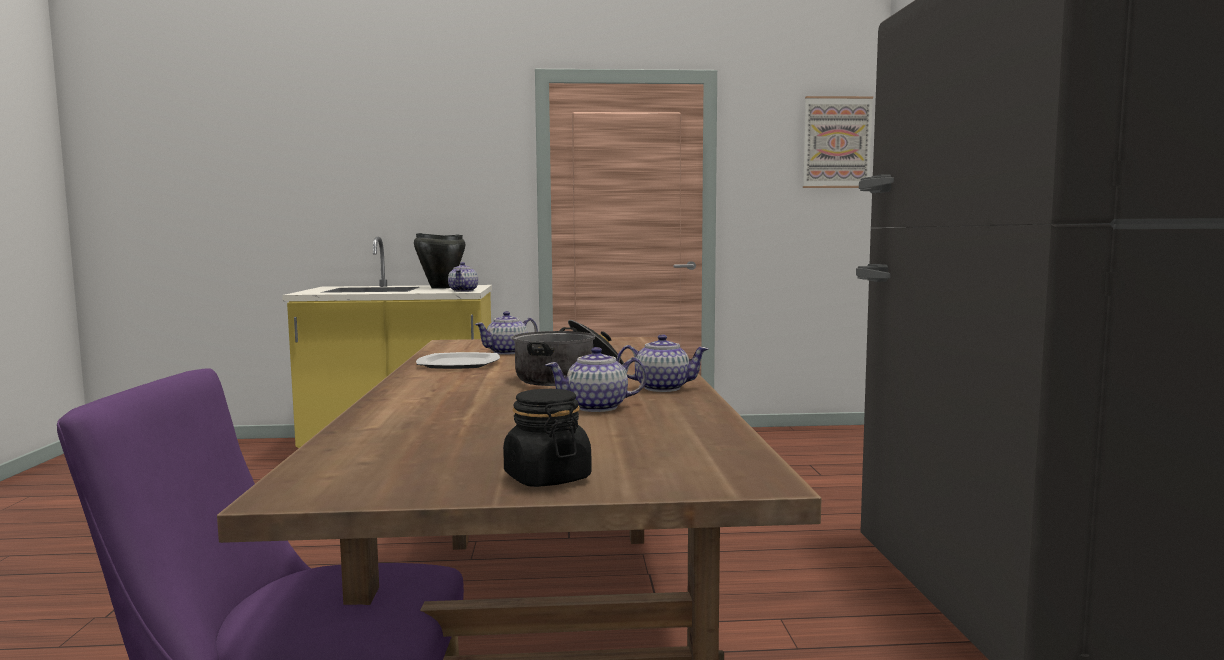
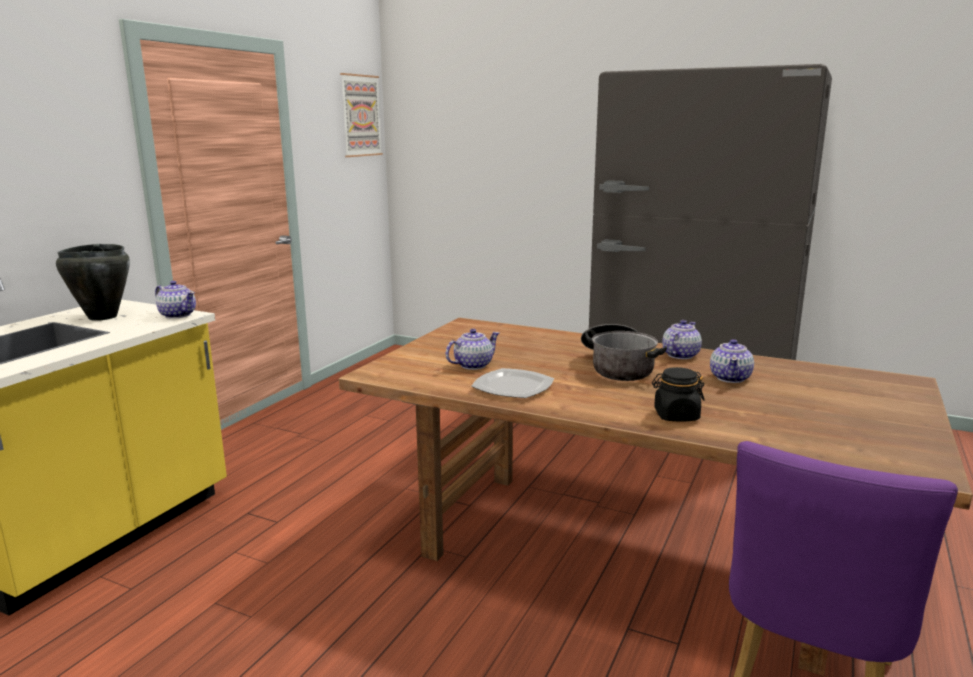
camera: 60 degrees left, 10 degrees up
teapot [475,311,538,355] -> teapot turned 120 degrees counterclockwise [446,329,499,370]
black jar [503,389,592,487] -> black jar moved to [652,367,704,422]

